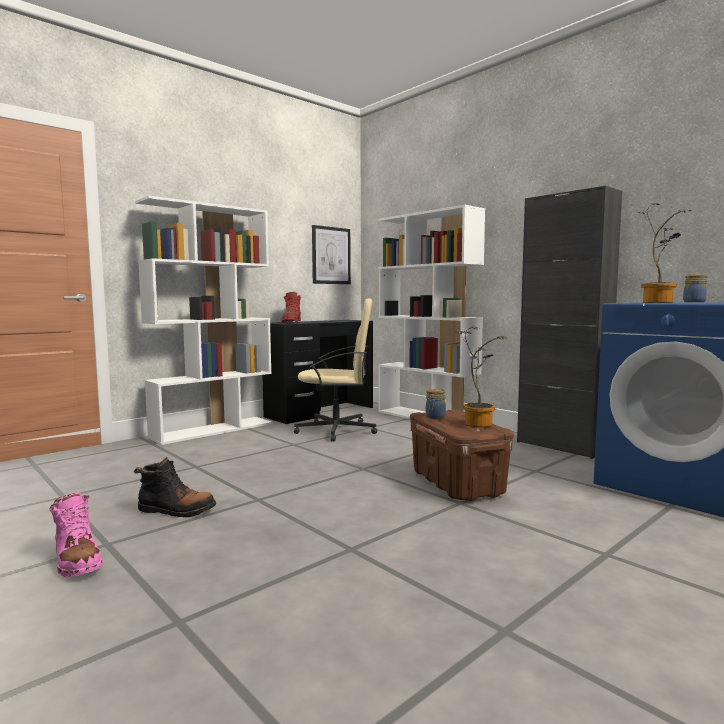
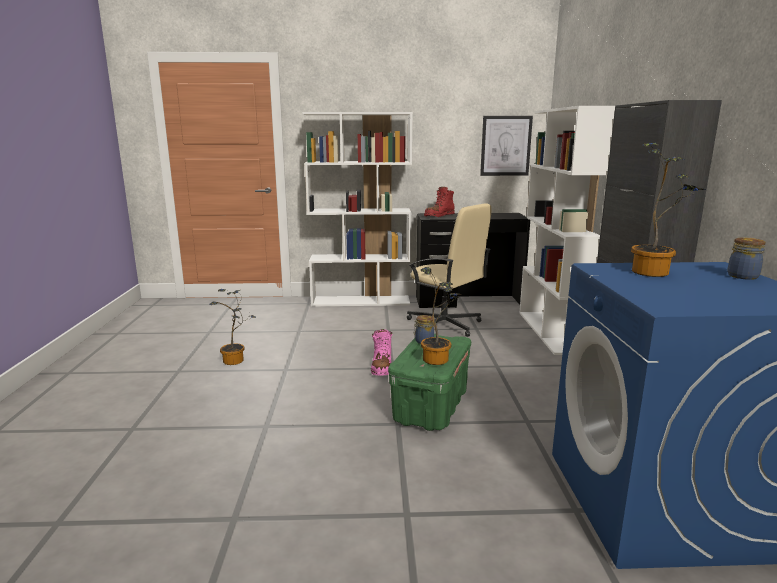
camera: 40 degrees right, 10 degrees up
pink boot [49,493,103,578] -> pink boot moved to [371,329,392,376]
black boot [134,457,216,517] -> potted plant [209,289,256,365]
brown storage box [410,410,514,501] -> green storage box [388,333,471,431]

